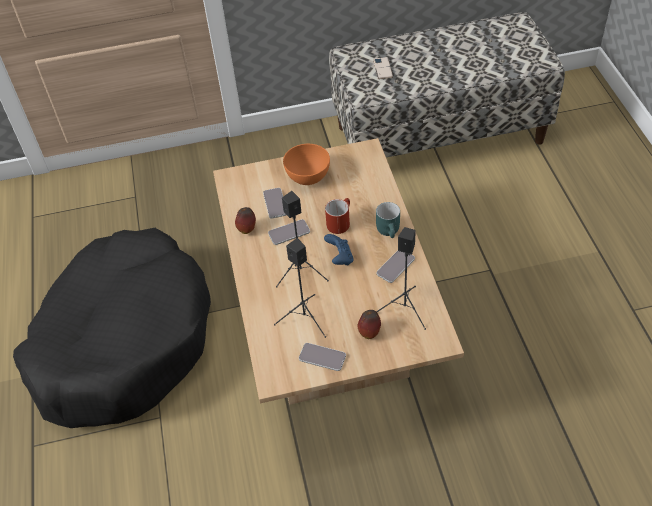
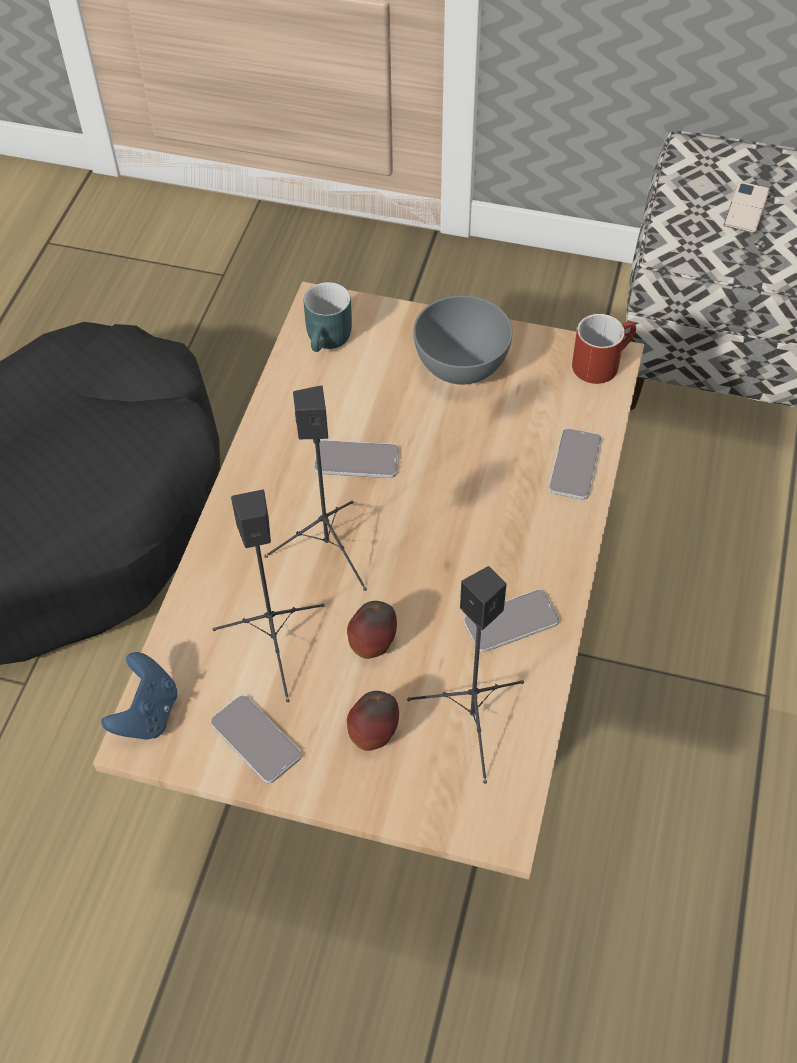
camera: 25 degrees right, 5 degrees up
apple [235,207,256,234] -> apple moved to [347,601,397,659]
phone [263,188,286,219] -> phone moved to [549,428,602,500]
orange bowl [283,144,330,185] -> grey bowl [413,295,513,385]
blue game controller [324,234,354,265] -> blue game controller moved to [101,652,177,740]
red mug [325,198,350,234] -> red mug moved to [572,314,636,384]
turquoise mug [376,202,400,238] -> turquoise mug moved to [304,282,352,352]

